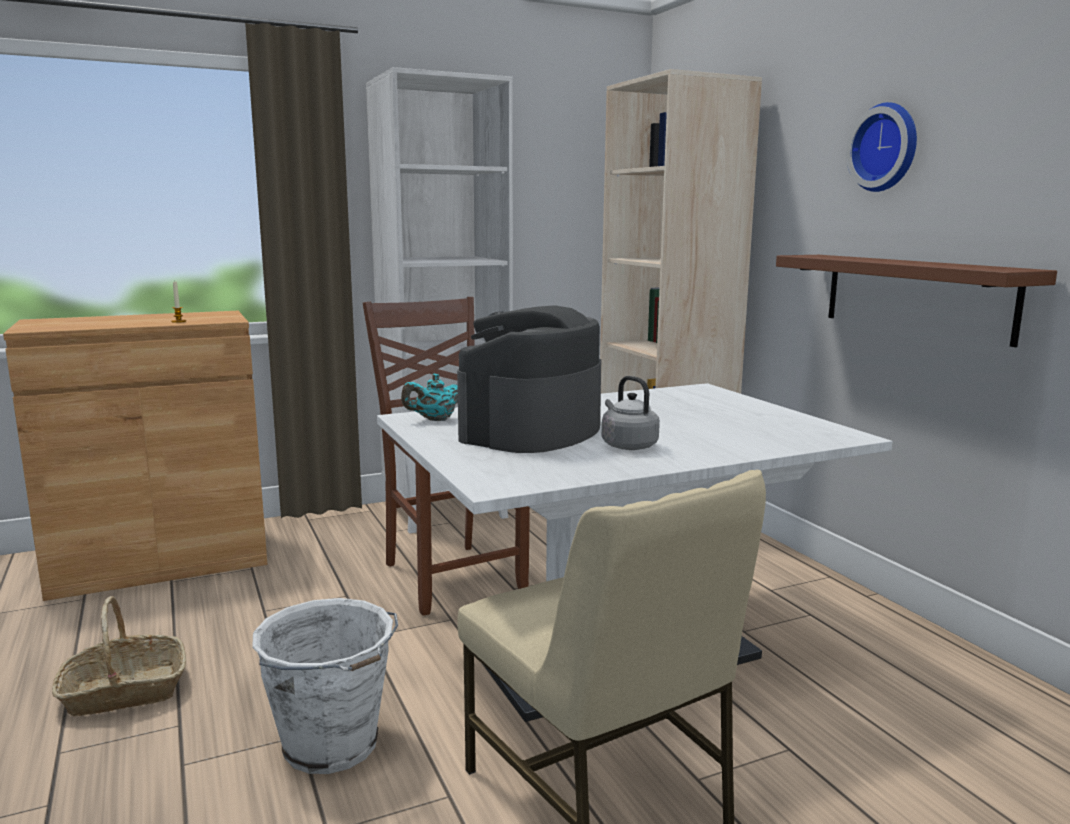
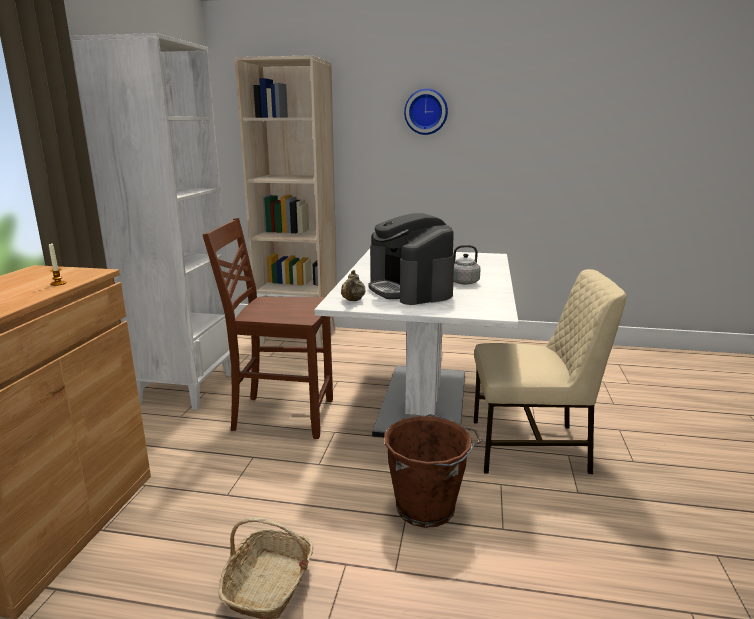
camera: 55 degrees left, 5 degrees up
white bucket [252,598,398,774] -> brown bucket [384,414,482,528]
turquoise teapot [401,374,458,421] -> beige teapot [341,270,365,301]
brown shelf [776,255,1057,347] -> none

